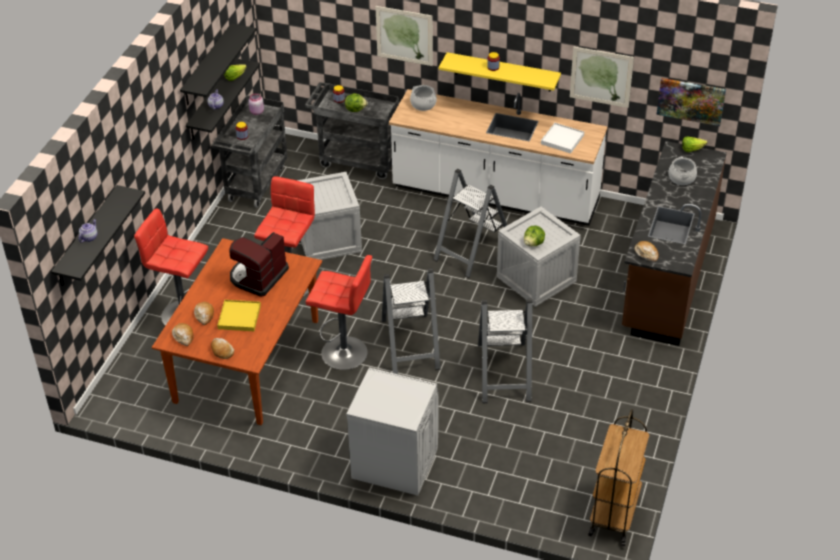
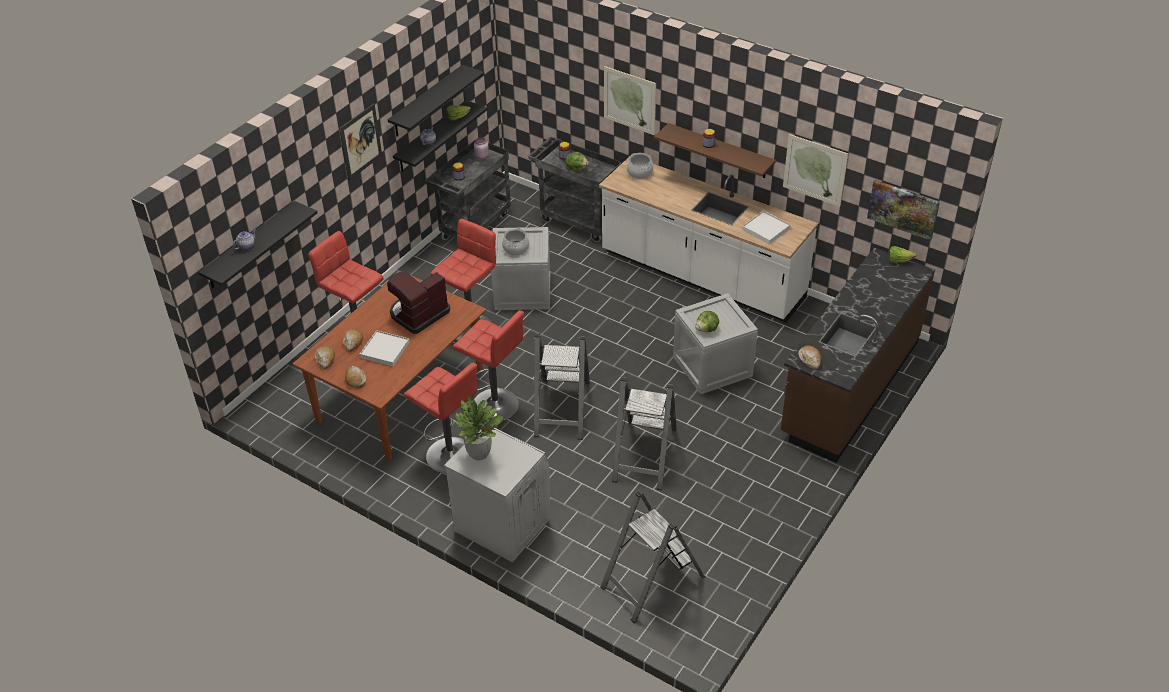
camera: 15 degrees right, 0 degrees up
yellow tray [217,300,261,331] -> white tray [360,330,410,366]
grey step ladder [433,169,507,278] -> grey step ladder moved to [600,490,706,623]
yellow shelf [439,52,561,92] -> brown shelf [654,123,776,178]
brown cart [588,409,649,546] -> none
cooking pot [668,157,697,185] -> cooking pot moved to [502,228,529,256]
none -> picture [339,104,382,181]
none -> red stool [404,363,478,474]
none -> potted plant [455,396,503,461]

